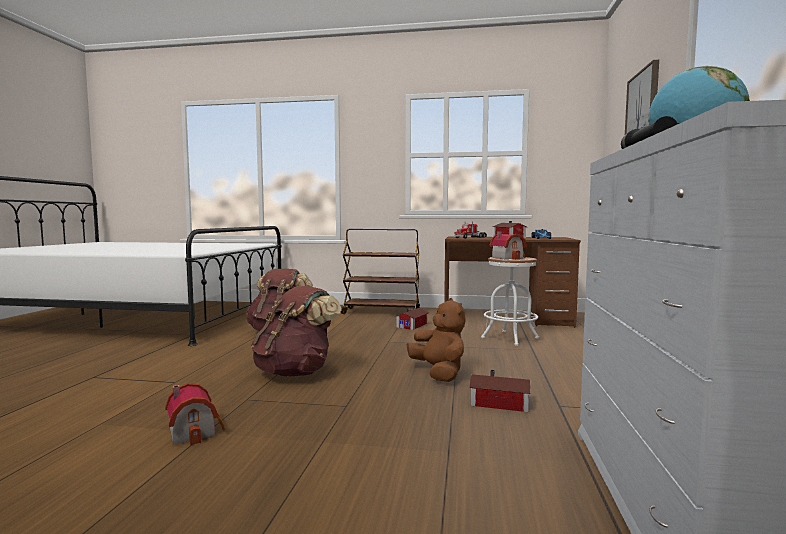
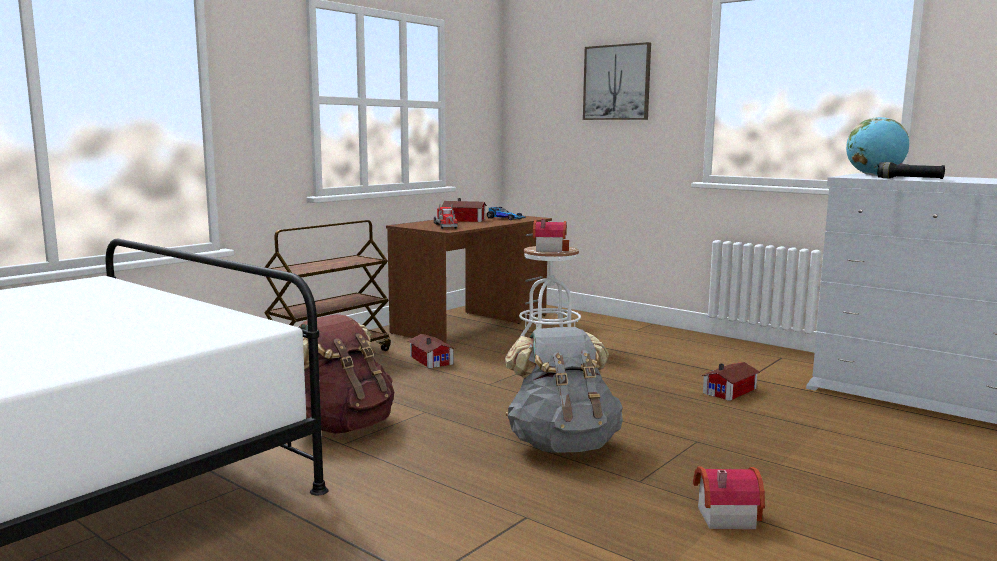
camera: 60 degrees left, 5 degrees up
brown backpack [251,286,342,377] -> grey backpack [505,327,623,453]
brown plush toy [407,298,466,382] -> none

